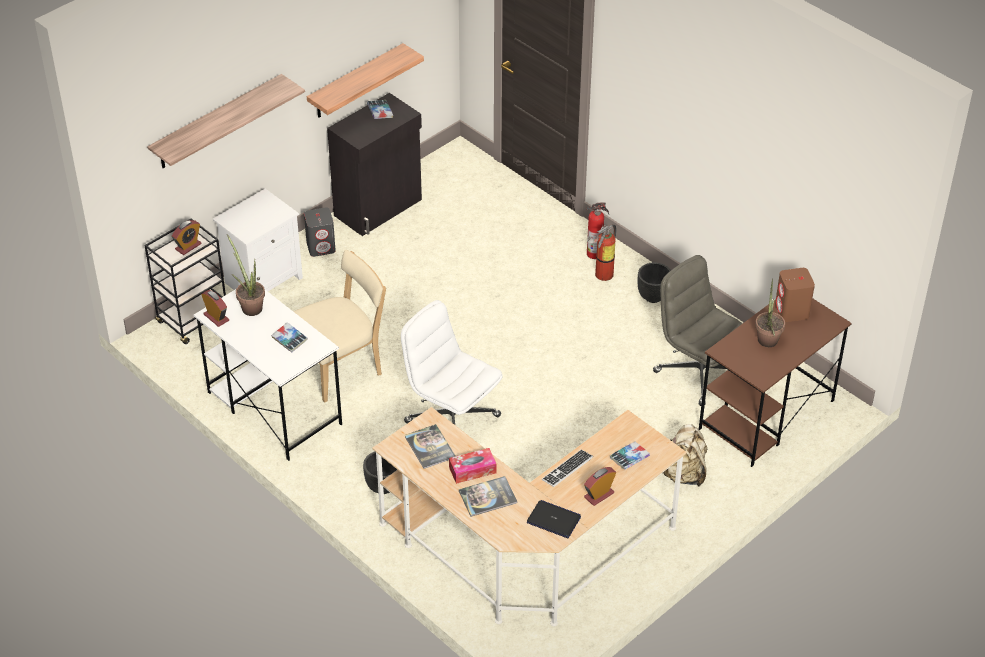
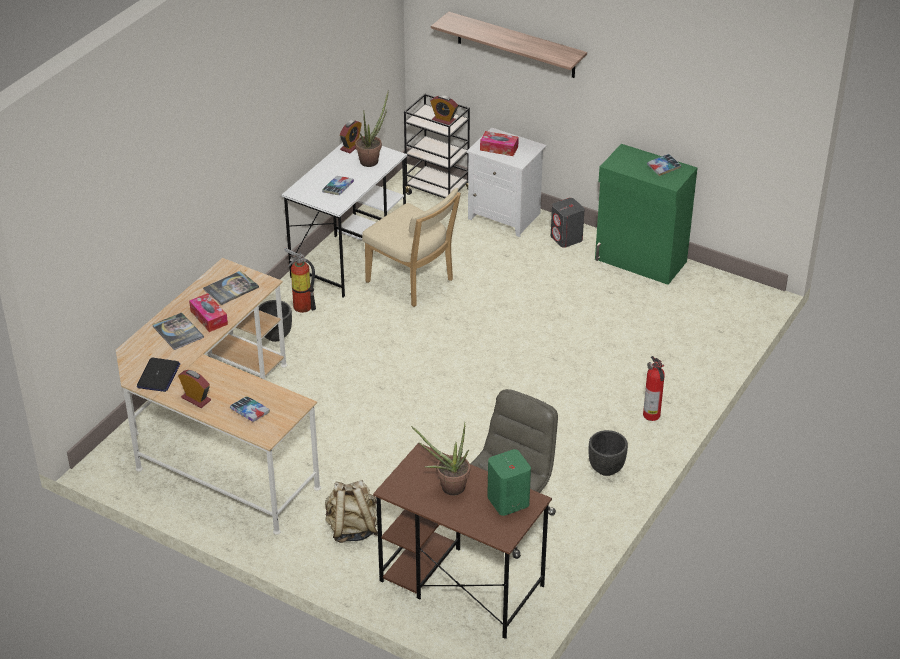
camera: 75 degrees right, 5 degrees down
shelf [307,43,424,118] -> none
black cabinet [327,93,422,236] -> green cabinet [595,144,697,285]
white office chair [401,300,503,425] -> none
keyboard [542,449,593,487] -> none
fire extinguisher [587,224,617,281] -> fire extinguisher moved to [284,248,316,313]
brown speaker [775,268,815,322] -> green speaker [487,449,531,516]
none -> tissue box [480,131,519,156]

